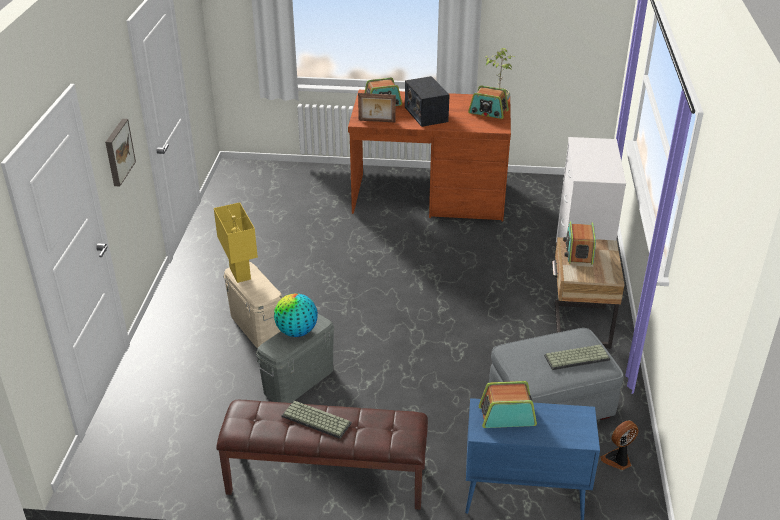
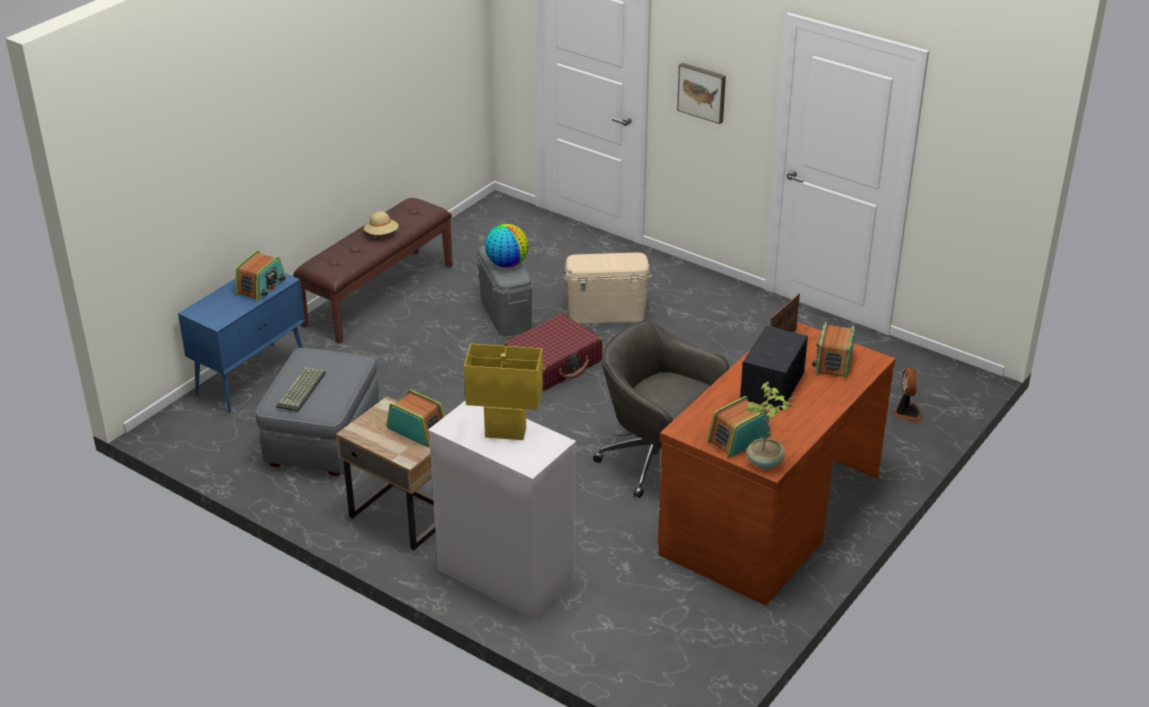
camera: 120 degrees right, 0 degrees up
yellow table lamp [214,202,258,283] -> yellow table lamp moved to [464,344,543,440]
keyboard [281,401,352,439] -> beige hat [364,211,399,235]
radio [405,76,449,127] -> radio turned 75 degrees counterclockwise [740,325,808,410]
fan [600,420,638,470] -> fan moved to [893,368,922,423]
none -> red suitcase [504,314,602,390]
none -> grey office chair [593,321,729,498]

